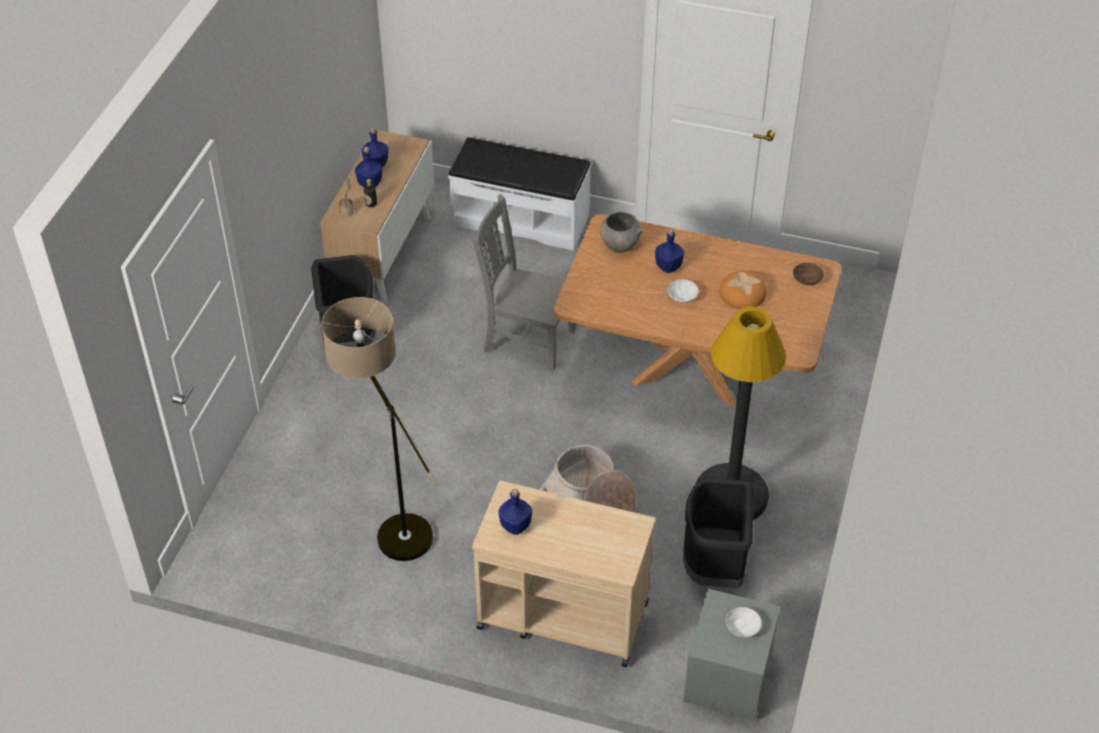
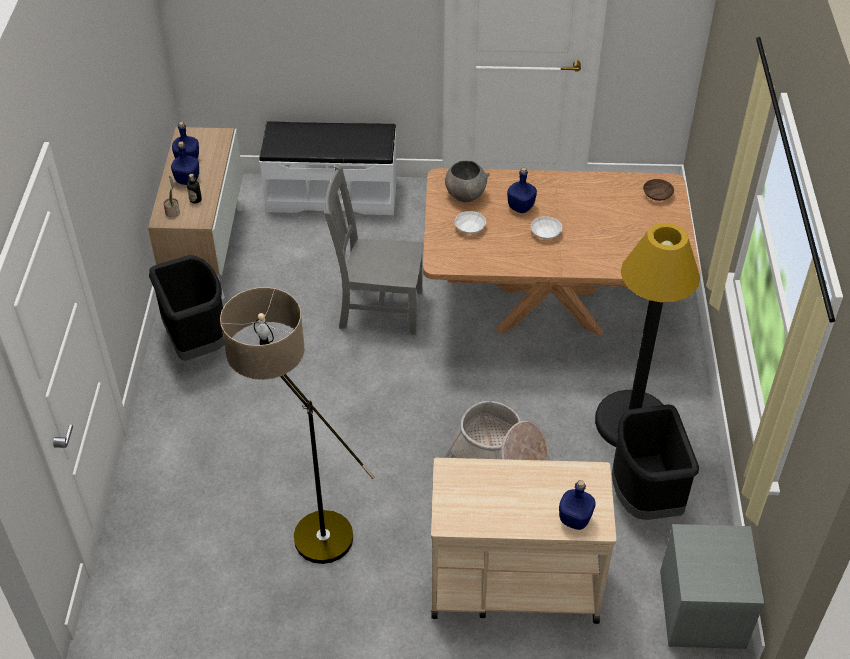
camera: 15 degrees left, 0 degrees up
blue bottle [498,489,532,535] -> blue bottle moved to [559,480,596,530]
bread [719,271,767,309] -> none
white bowl [726,607,762,638] -> white bowl moved to [455,211,486,234]

